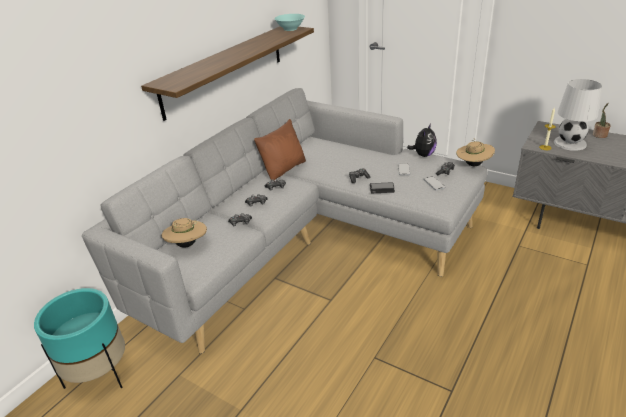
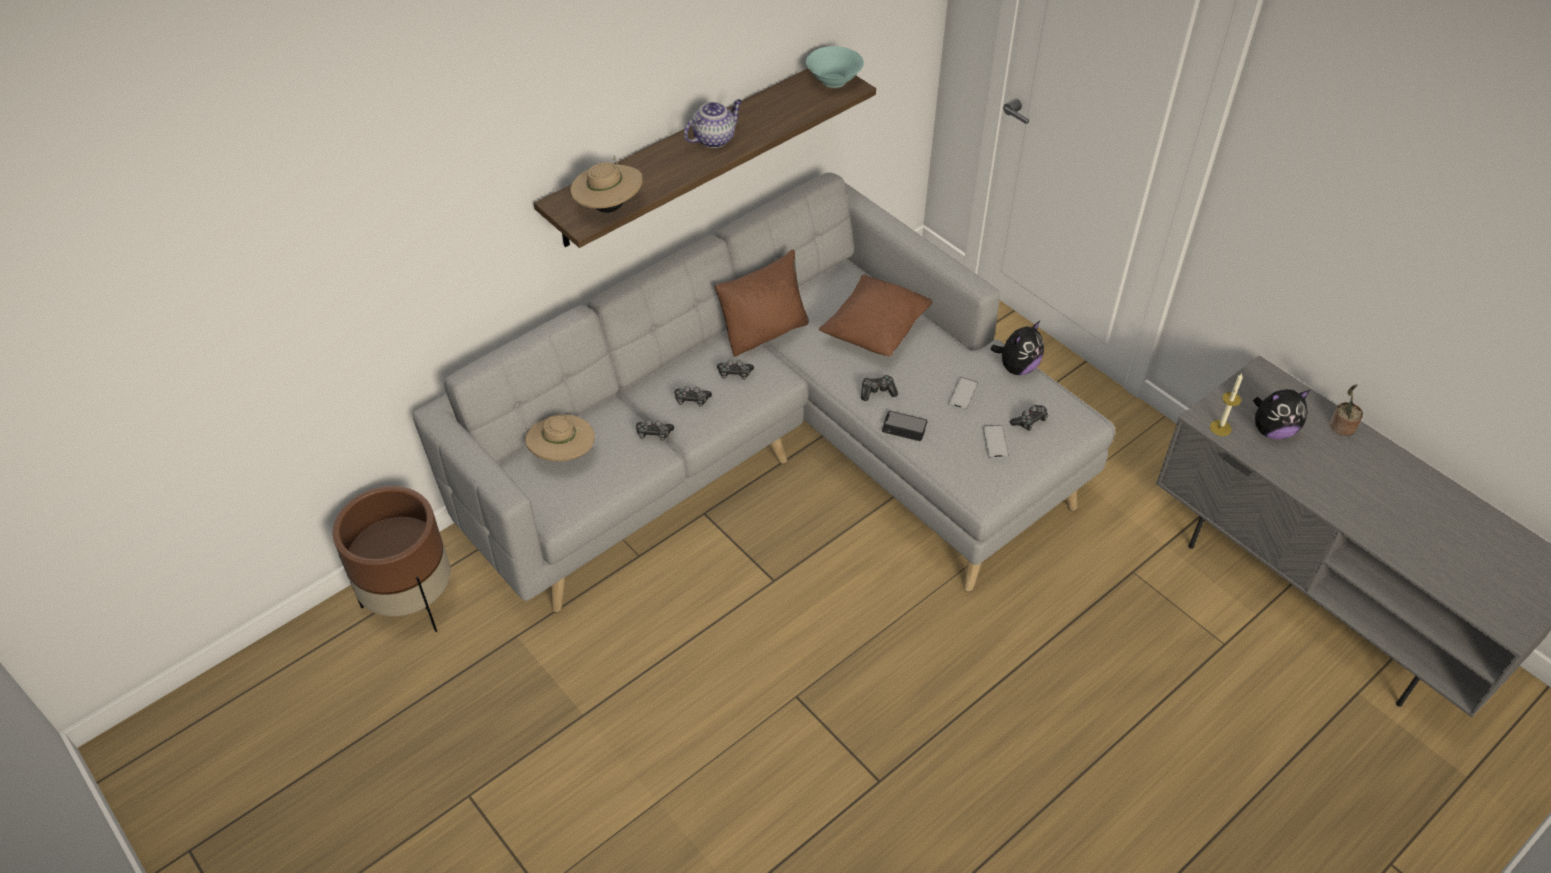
camera: 15 degrees right, 15 degrees up
turquoise planter [34,288,125,389] -> brown planter [333,486,450,632]
beige hat [456,140,495,166] -> beige hat moved to [570,155,643,213]
white table lamp [554,79,602,151] -> plush toy [1253,389,1310,439]
none -> teapot [684,99,742,148]
none -> brown pillow [819,275,933,357]

